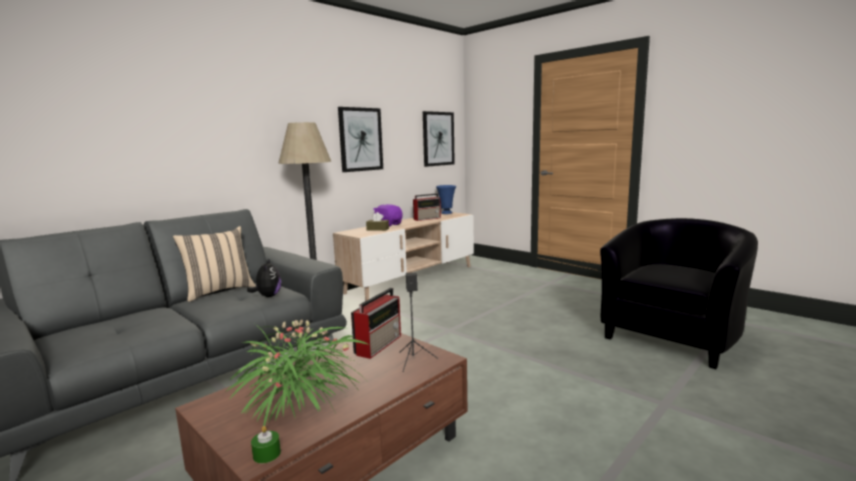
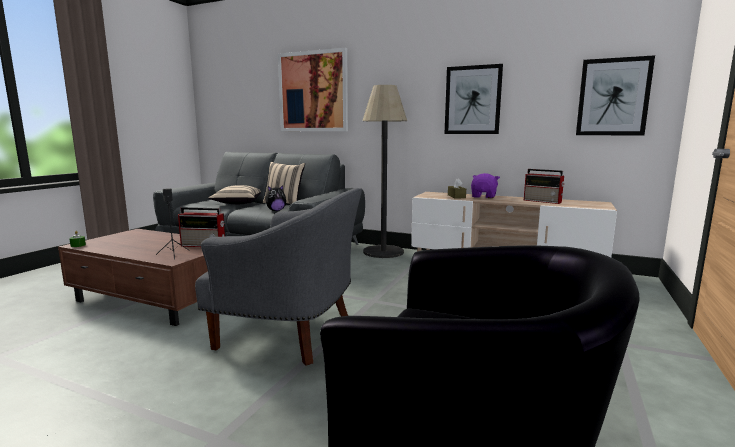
camera: 70 degrees right, 0 degrees up
potted plant [227,320,369,426] -> none
blue vase [436,185,456,214] -> none
none -> grey armchair [195,188,362,366]
none -> beige pillow [208,185,261,204]
none -> picture [278,48,348,131]

